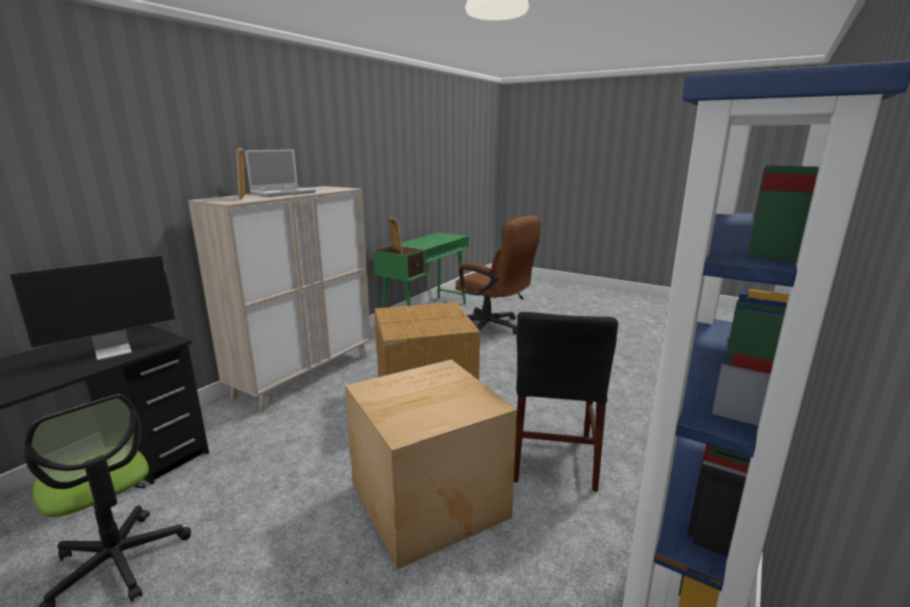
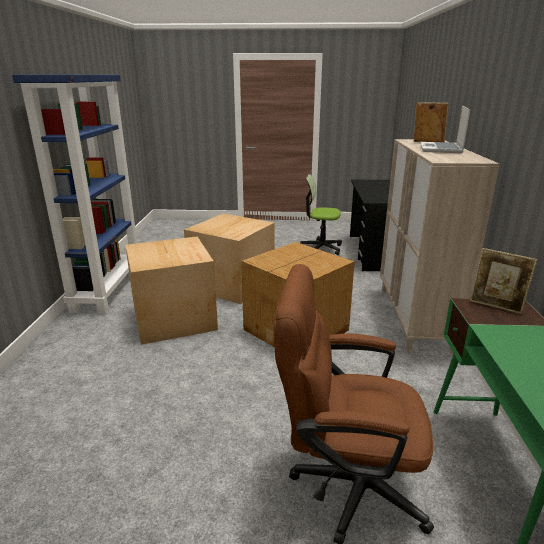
camera: 150 degrees right, 5 degrees up
monitor [10,255,176,360] -> none
black chair [514,312,618,492] -> cardboard box [125,236,218,345]

